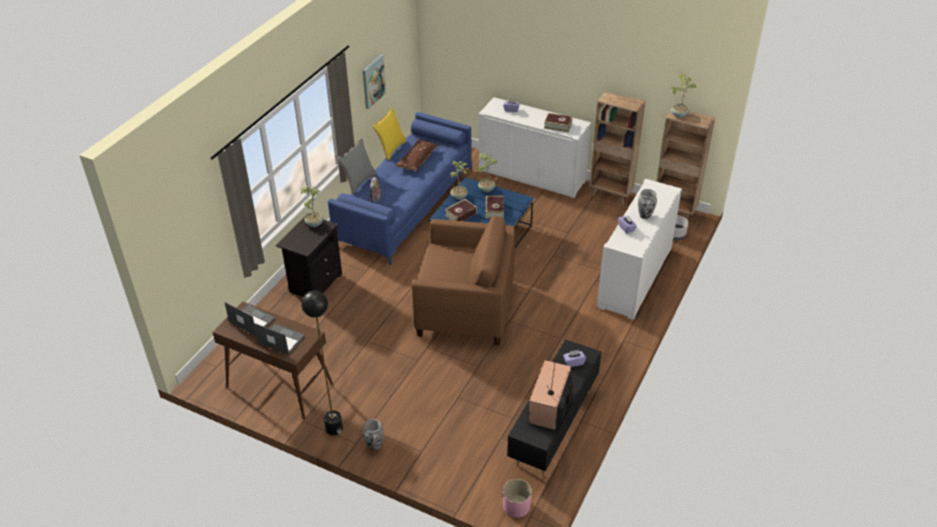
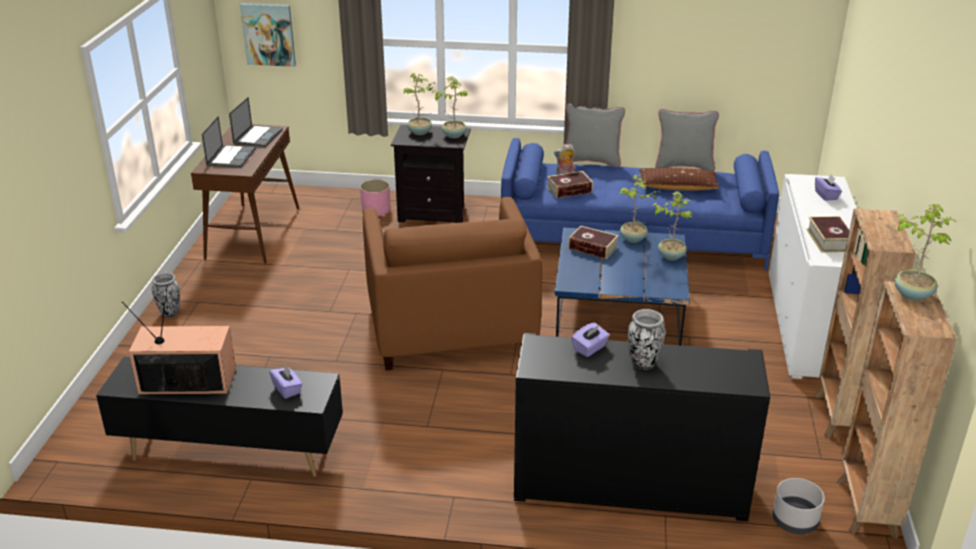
camera: 70 degrees right, 10 degrees down
black floor lamp [301,290,343,435] -> none
picture [362,55,386,109] -> picture moved to [240,3,296,67]
yellow pillow [373,107,406,160] -> grey pillow [656,109,719,171]
book [486,196,504,219] -> book moved to [547,171,593,198]
pink planter [503,479,532,518] -> pink planter moved to [360,179,390,216]
white cabinet [597,179,682,320] -> black cabinet [514,333,770,521]
none -> potted plant [403,73,435,135]

